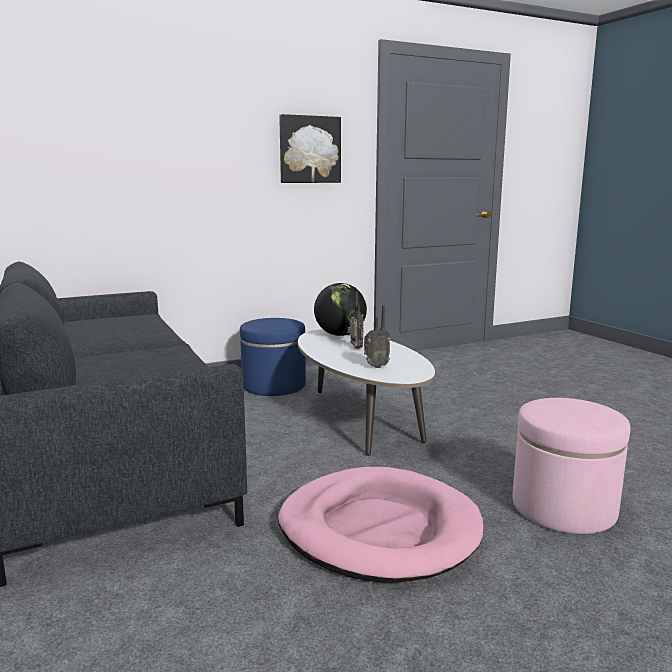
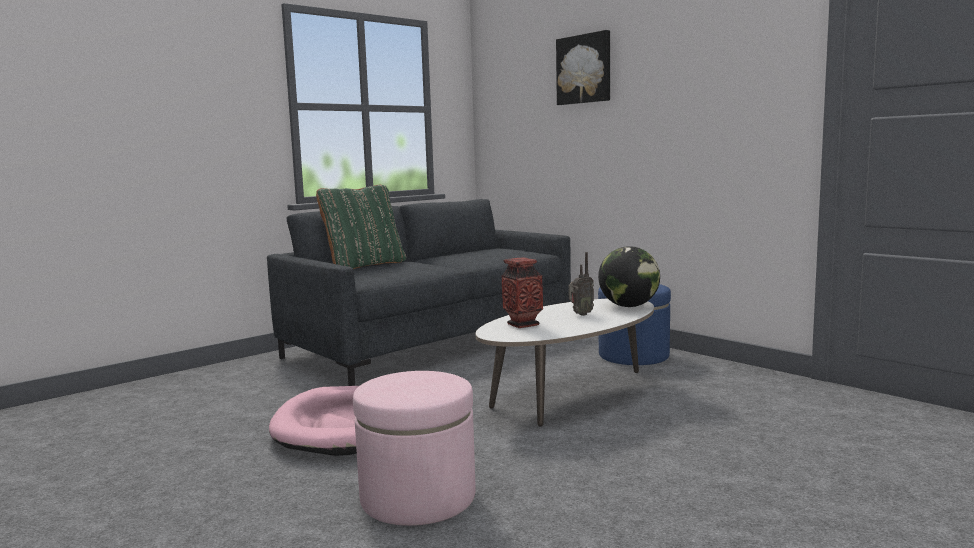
camera: 75 degrees right, 5 degrees down
picture [279,114,341,183] -> picture moved to [556,30,610,105]
radio [364,305,390,368] -> vase [502,257,543,328]
none -> green pillow [316,185,406,269]

